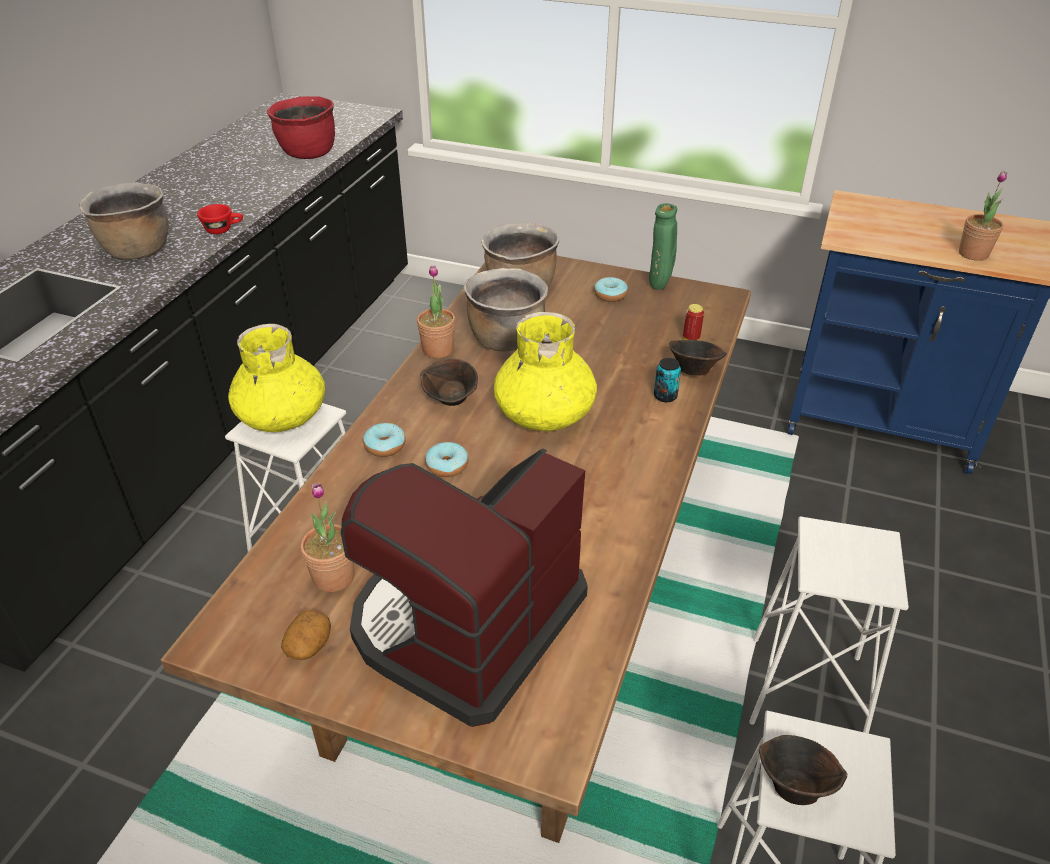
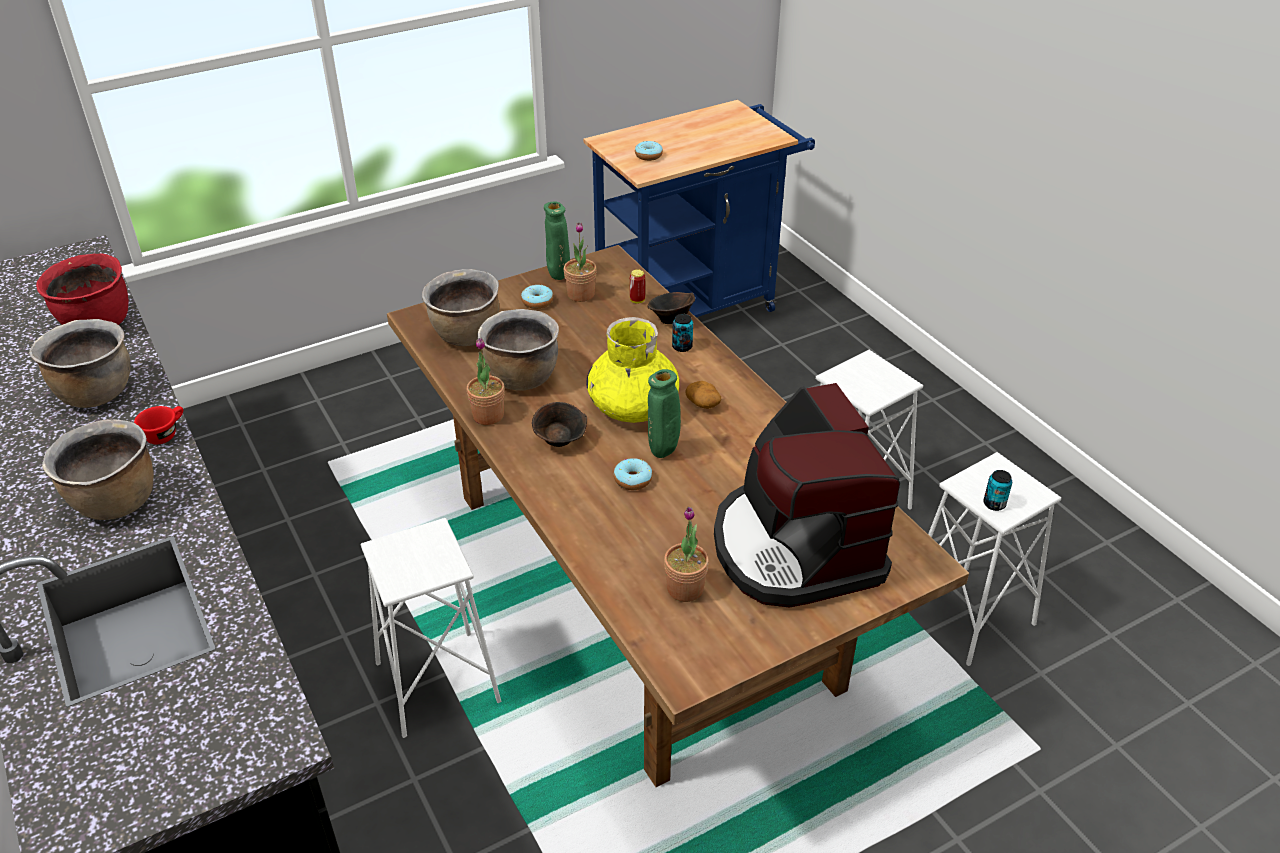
camera: 50 degrees left, 0 degrees up
yellow vase [228,324,325,432] -> none
potato [281,610,331,660] -> potato moved to [685,381,721,409]
donut [363,423,406,457] -> donut moved to [635,141,663,161]
brown bowl [759,735,847,805] -> can [983,470,1012,511]
potted plant [959,171,1007,261] -> potted plant moved to [563,222,597,302]
none -> brown cooking pot [29,319,130,408]
none -> green vase [648,369,681,458]

